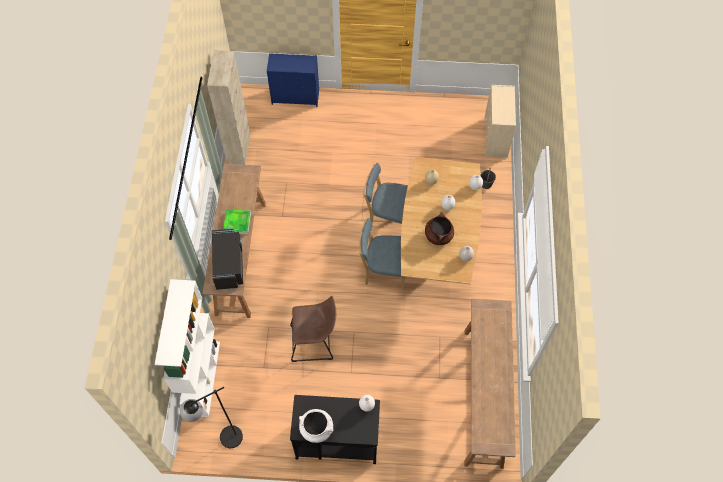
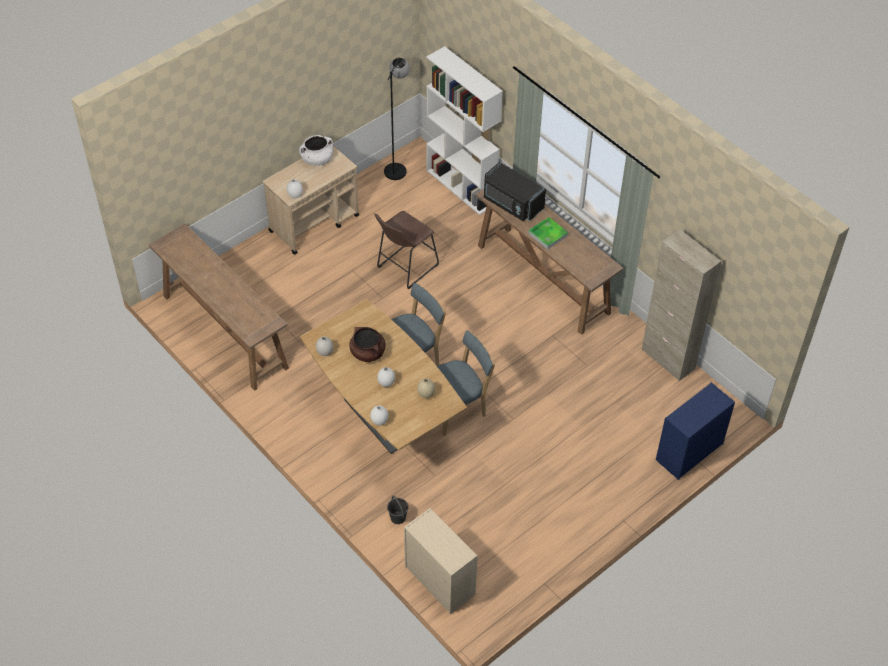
camera: 135 degrees right, 10 degrees down
black cart [290,395,380,464] -> beige cart [263,145,359,255]

